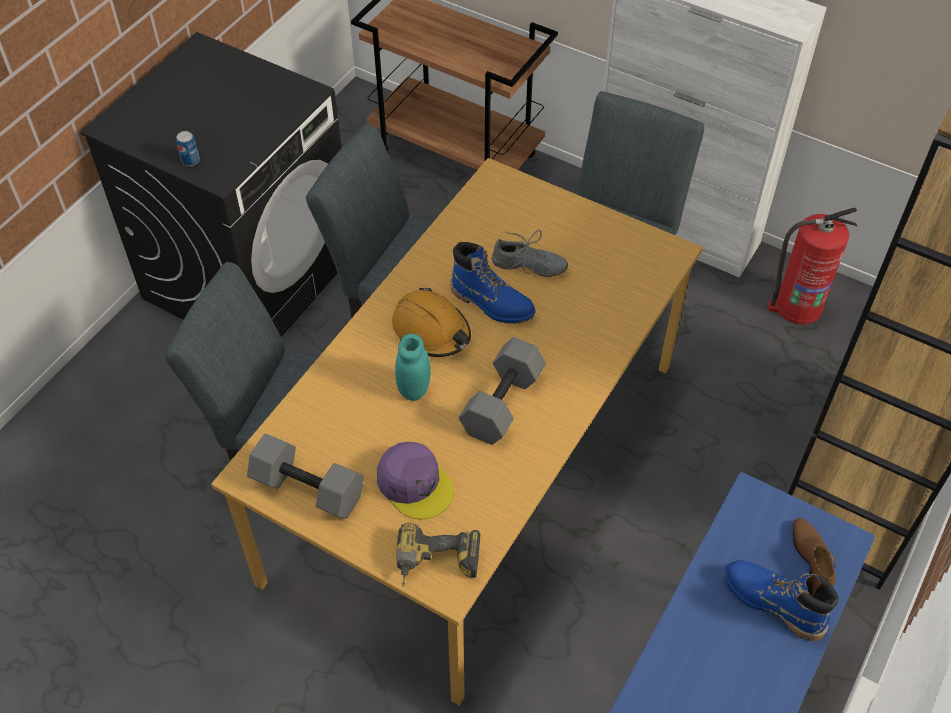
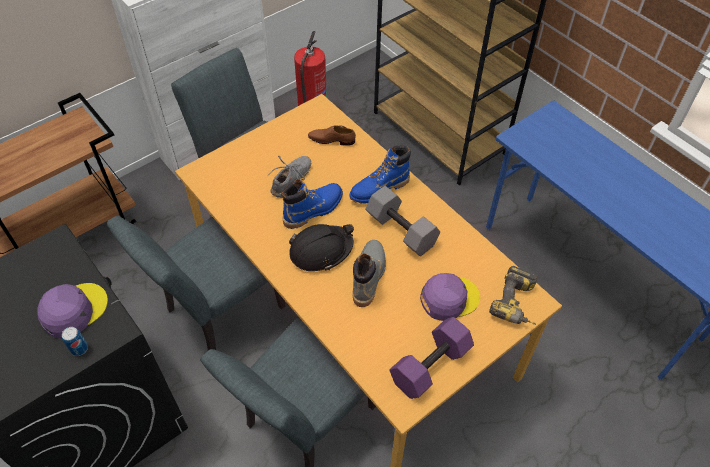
camera: 70 degrees left, 0 degrees up
grey dumbbell [247,434,364,519] -> purple dumbbell [389,317,474,399]
orange hard hat [392,288,471,357] -> black hard hat [289,224,354,271]
turquoise jar [395,334,431,401] -> grey boot [352,240,386,307]
blue boot [723,560,839,641] -> blue boot moved to [349,146,411,204]
brown shoe [793,518,836,586] -> brown shoe moved to [308,125,356,146]
none -> purple cap [37,283,108,339]

